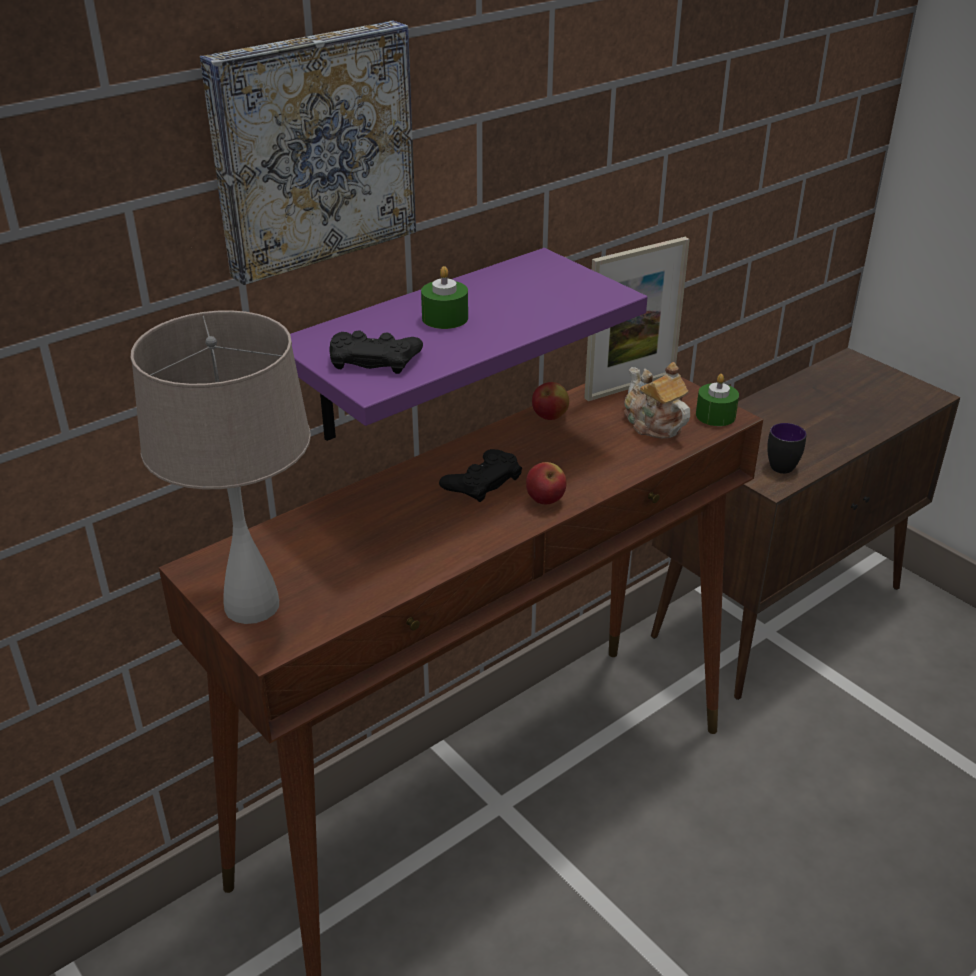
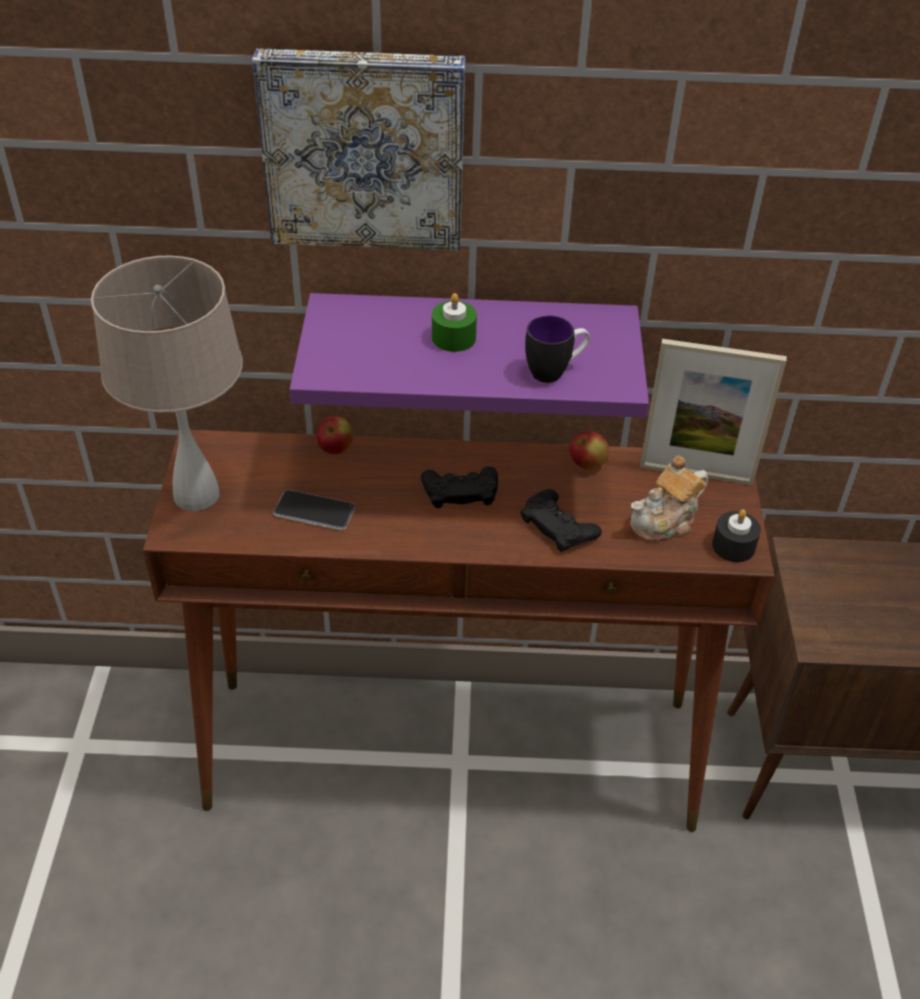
camera: 40 degrees right, 10 degrees up
black game controller [329,330,423,374] -> black game controller moved to [520,489,602,552]
apple [526,462,567,504] -> apple moved to [316,416,354,454]
teapot [624,362,690,439] -> teapot turned 135 degrees counterclockwise [630,455,708,541]
green candle [696,374,739,426] -> black candle [712,509,761,562]
mug [767,423,807,474] -> mug moved to [525,315,590,383]
none -> phone [273,490,355,530]

